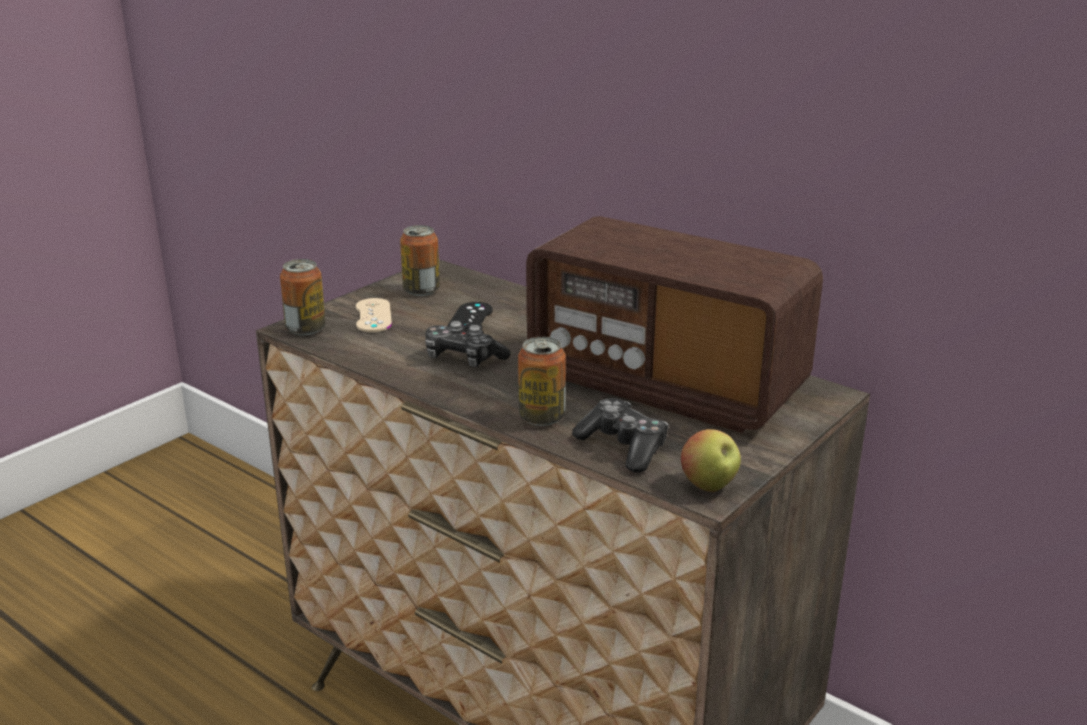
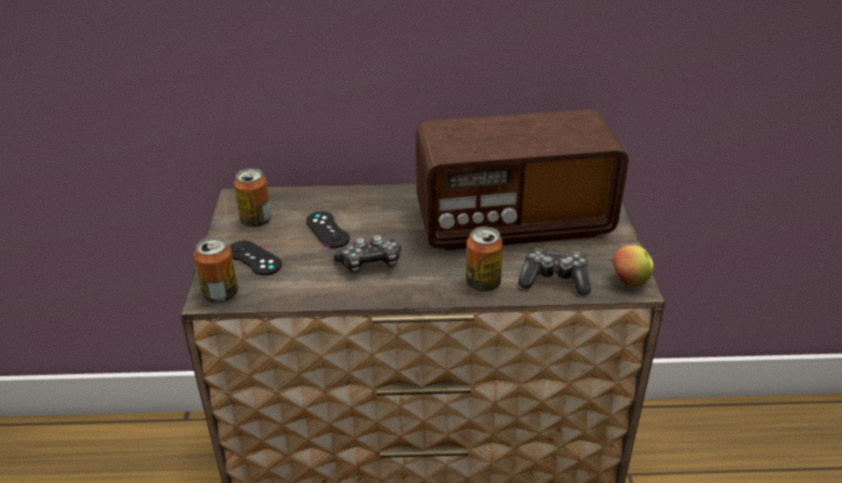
camera: 40 degrees left, 10 degrees up
beige game controller [356,298,392,332] -> black game controller [230,241,282,275]

